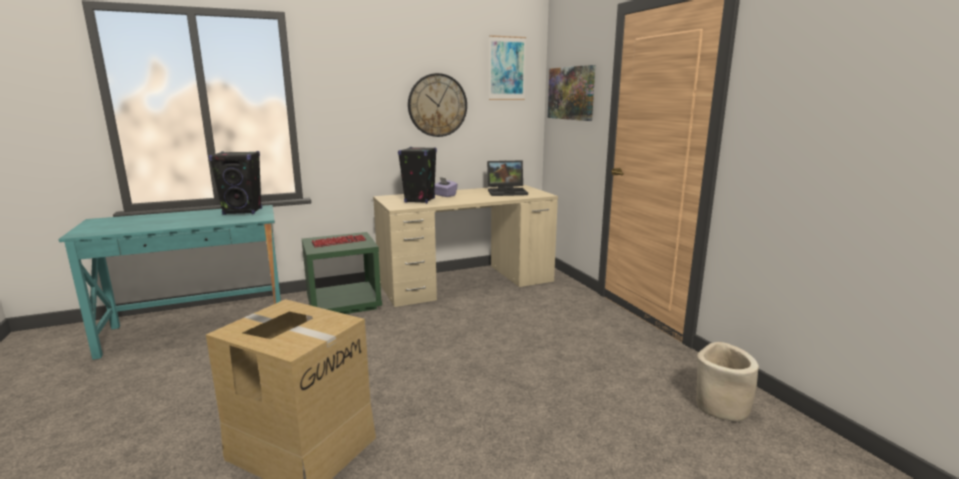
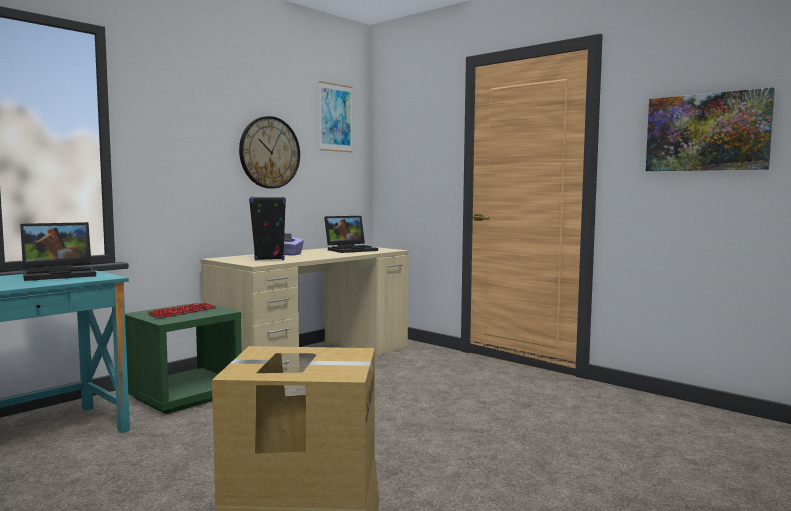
camera: 25 degrees left, 10 degrees down
black speaker [209,151,262,215] -> laptop [20,222,96,281]
picture [548,65,595,121] -> picture moved to [646,87,775,171]
beige planter [696,342,759,422] -> none

